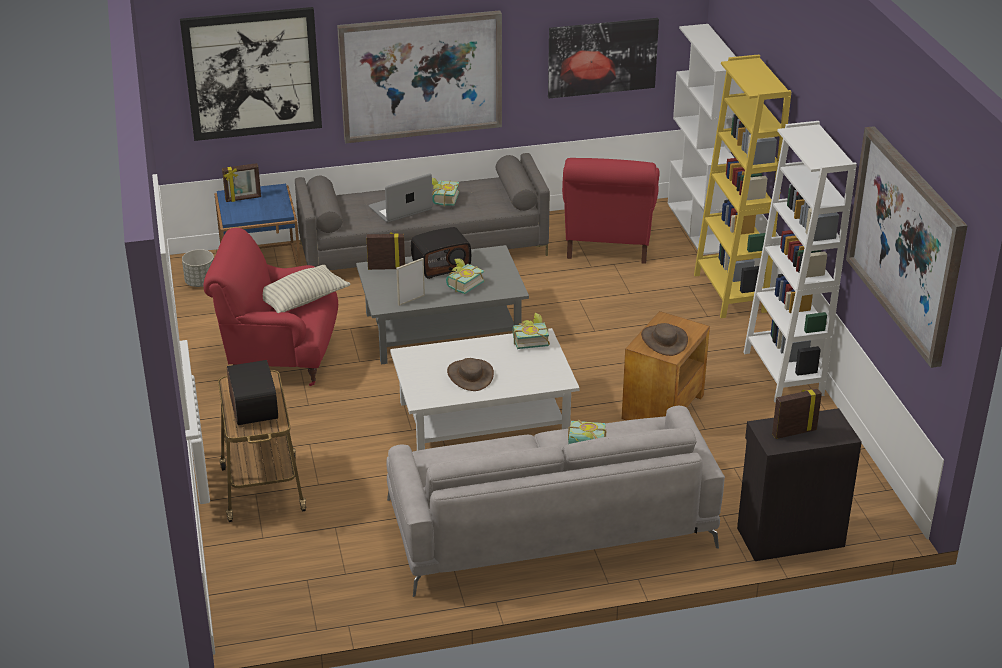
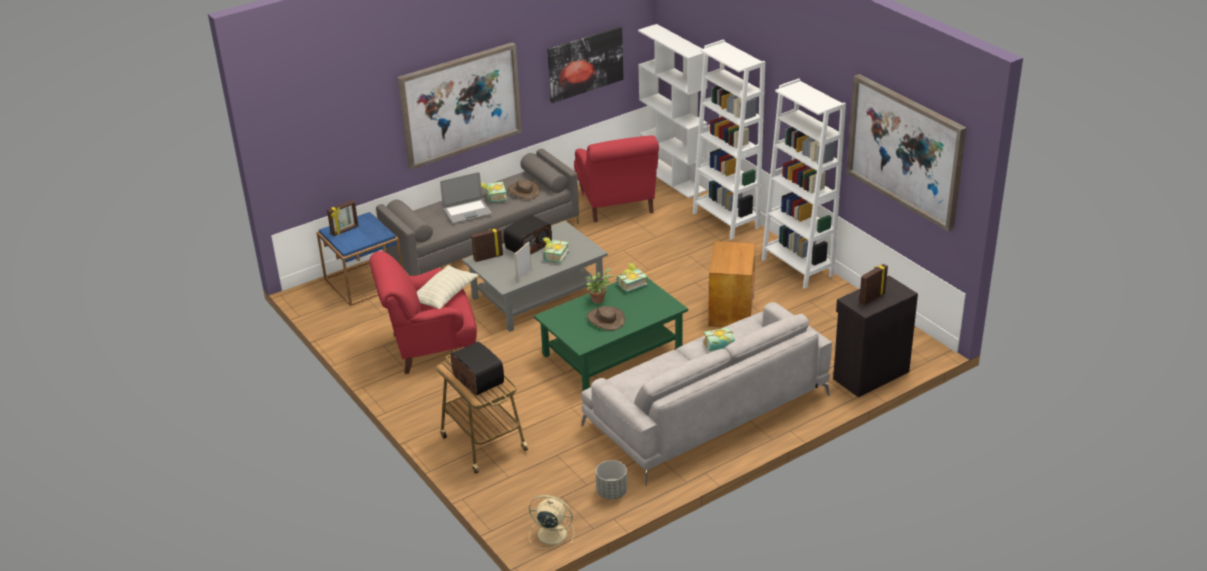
camera: 20 degrees left, 0 degrees up
picture [180,7,322,141] -> none
grey planter [182,249,214,287] -> grey planter moved to [596,460,627,500]
laptop [369,173,433,223] -> laptop turned 150 degrees counterclockwise [440,172,492,223]
white coffee table [390,328,580,451] -> green coffee table [534,278,688,391]
brown hat [641,323,688,356] -> brown hat moved to [508,179,540,199]
yellow bookcase [694,55,791,318] -> white bookcase [693,39,765,239]
none -> beige fan [529,495,574,549]
none -> potted plant [585,268,612,303]

